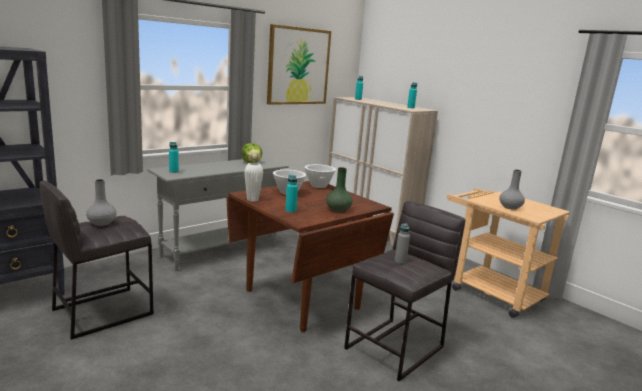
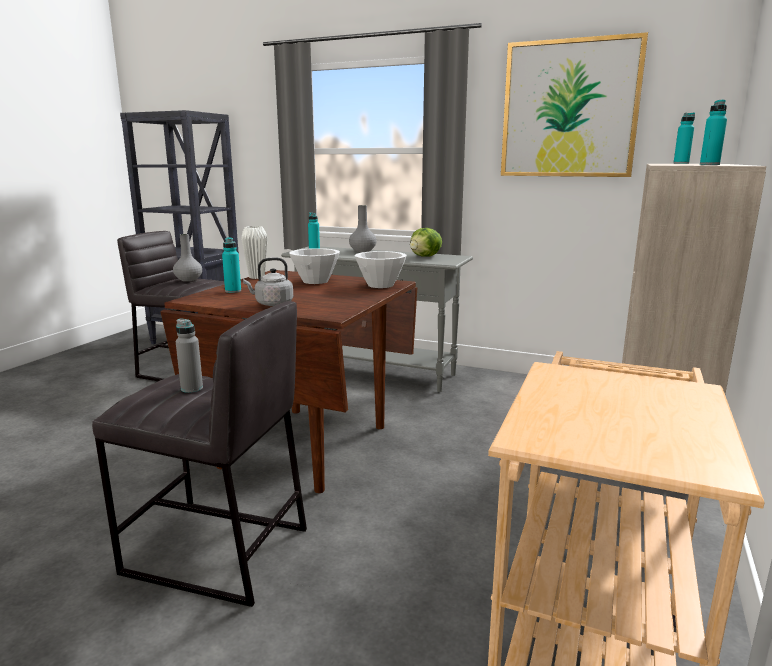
camera: 65 degrees right, 0 degrees up
green vase [326,167,353,212] -> grey kettle [243,257,293,306]
grey vase [499,169,525,210] -> grey vase moved to [349,205,377,252]

